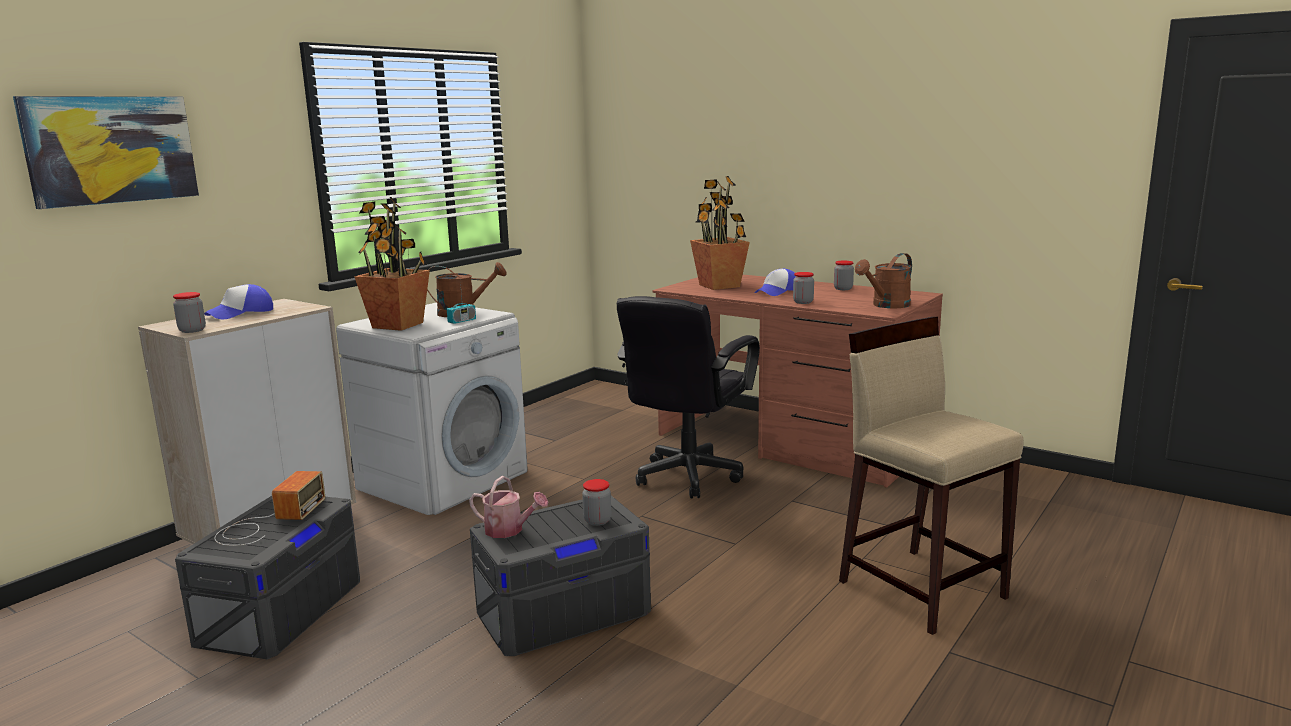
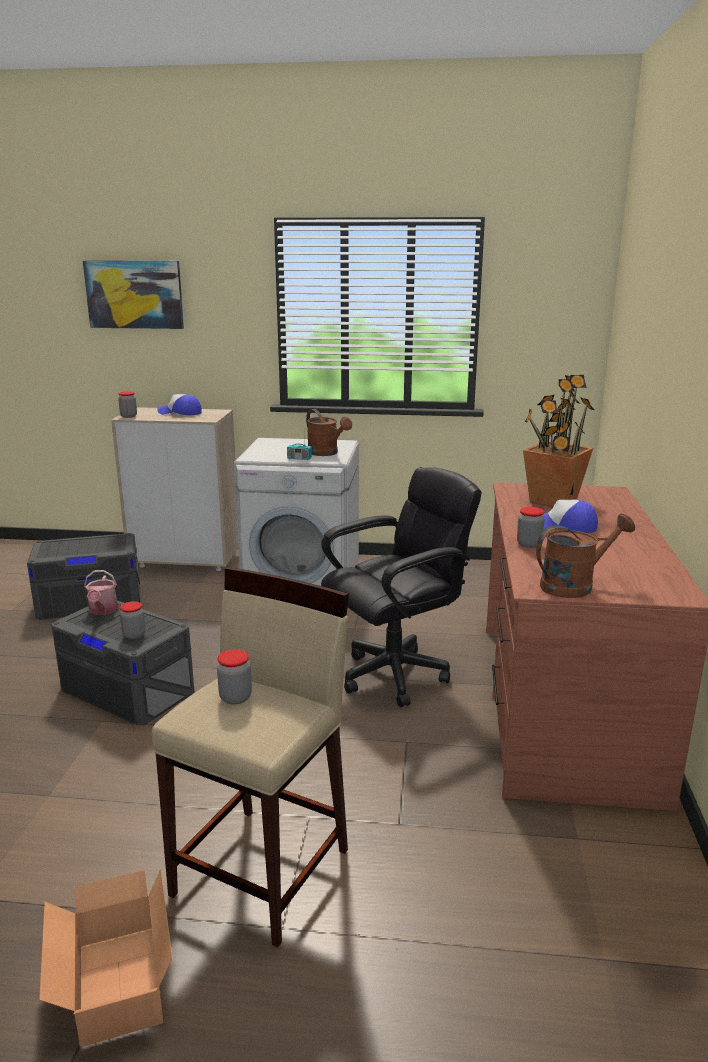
camera: 60 degrees right, 5 degrees up
radio [215,471,325,546] -> none
potted plant [354,197,430,331] -> none
black office chair [617,296,760,498] -> black office chair turned 150 degrees clockwise [321,467,482,707]
jar [834,261,854,290] -> jar moved to [217,649,252,704]
brown watering can [855,253,912,308] -> brown watering can turned 135 degrees clockwise [536,514,635,598]
none -> cardboard box [39,869,172,1047]

